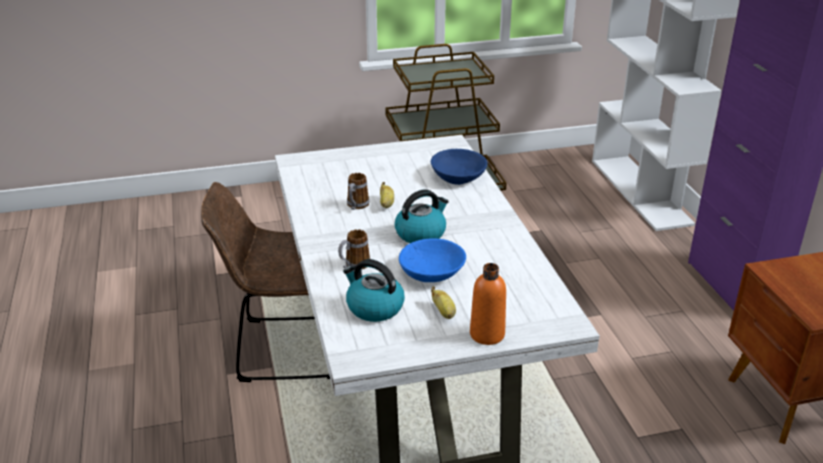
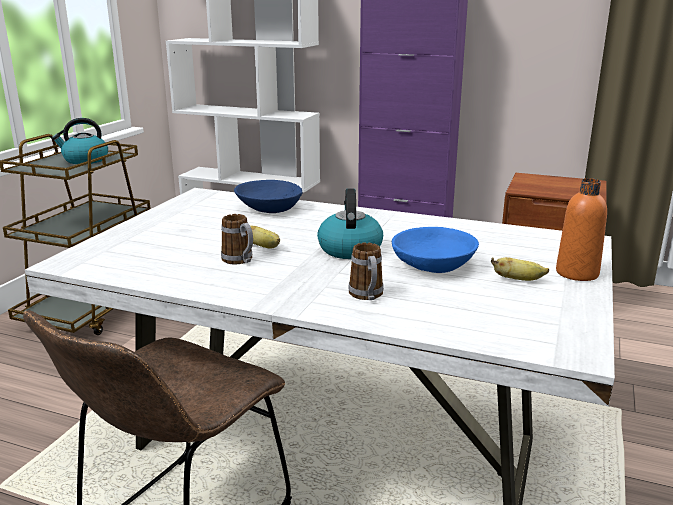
camera: 55 degrees left, 10 degrees down
kettle [343,259,405,322] -> kettle moved to [52,118,108,164]

